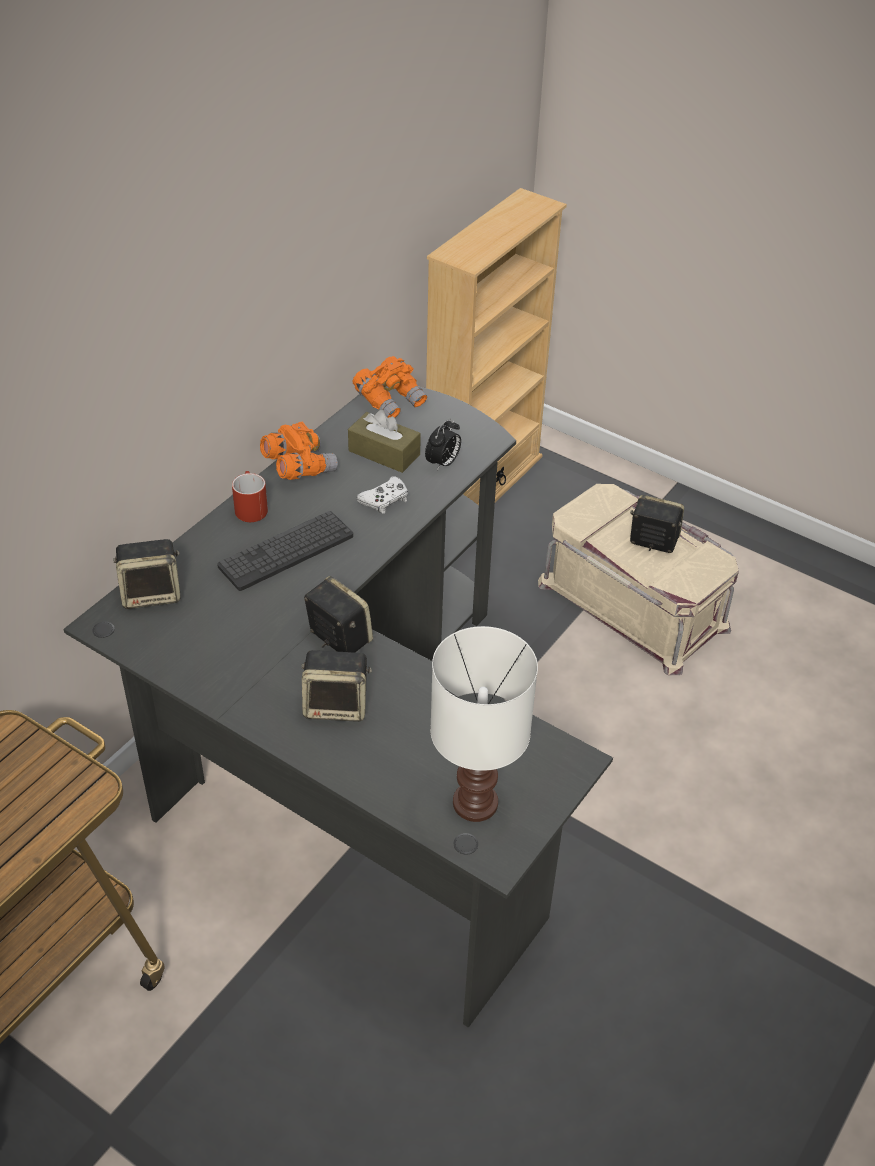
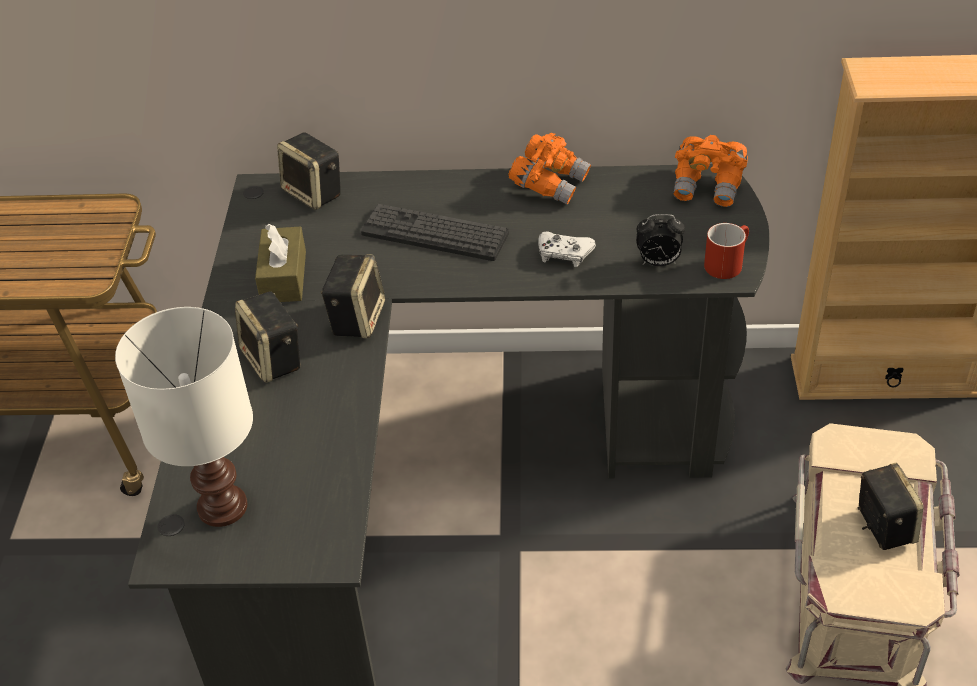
camera: 60 degrees right, 0 degrees up
red mug [232,471,268,522] -> red mug moved to [704,223,749,279]
brown tissue box [348,410,421,473] -> brown tissue box moved to [255,224,306,302]

